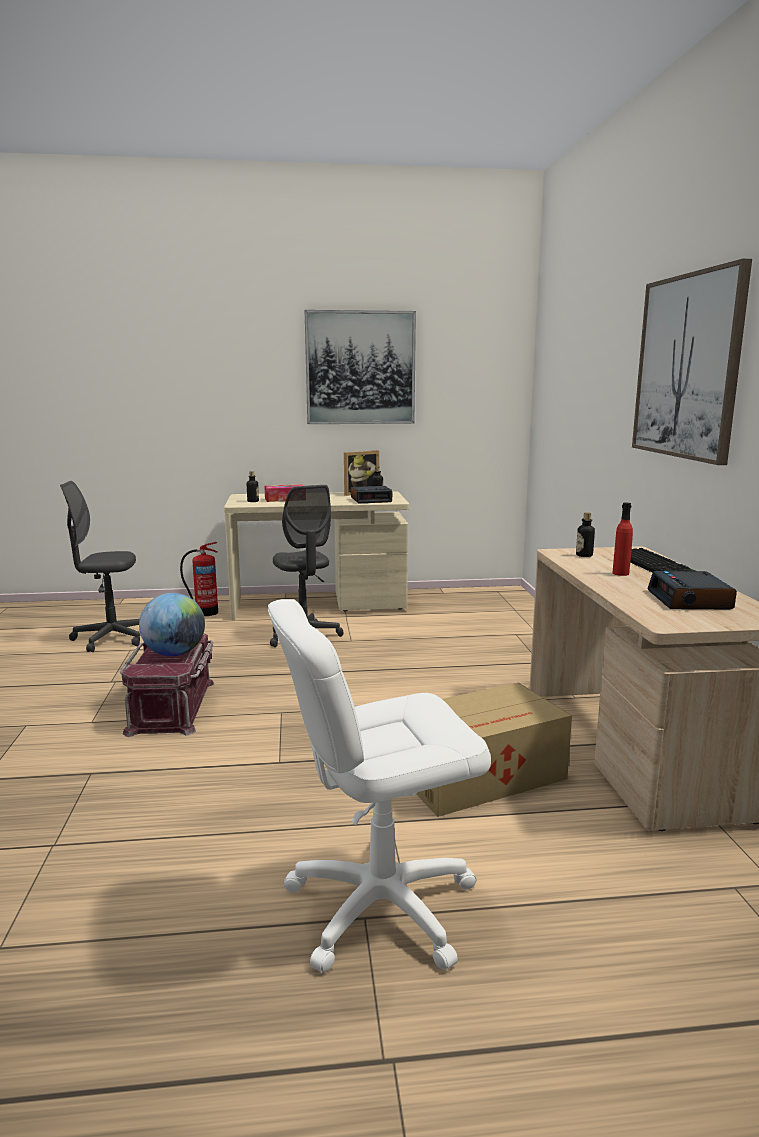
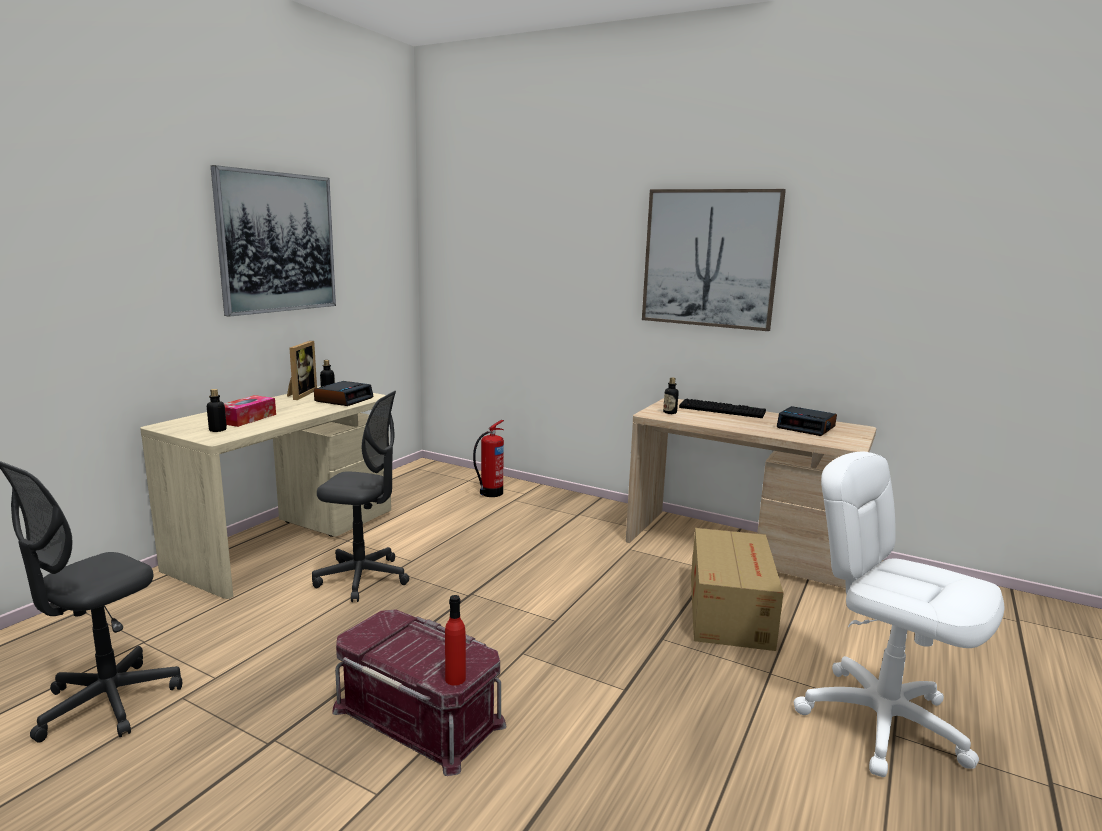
camera: 55 degrees left, 0 degrees up
globe [139,593,205,656] -> none
fire extinguisher [180,542,218,616] -> fire extinguisher moved to [473,420,504,497]
white office chair [268,599,491,973] -> white office chair turned 120 degrees clockwise [794,452,1004,778]
red bottle [612,503,633,576] -> red bottle moved to [445,595,466,686]

